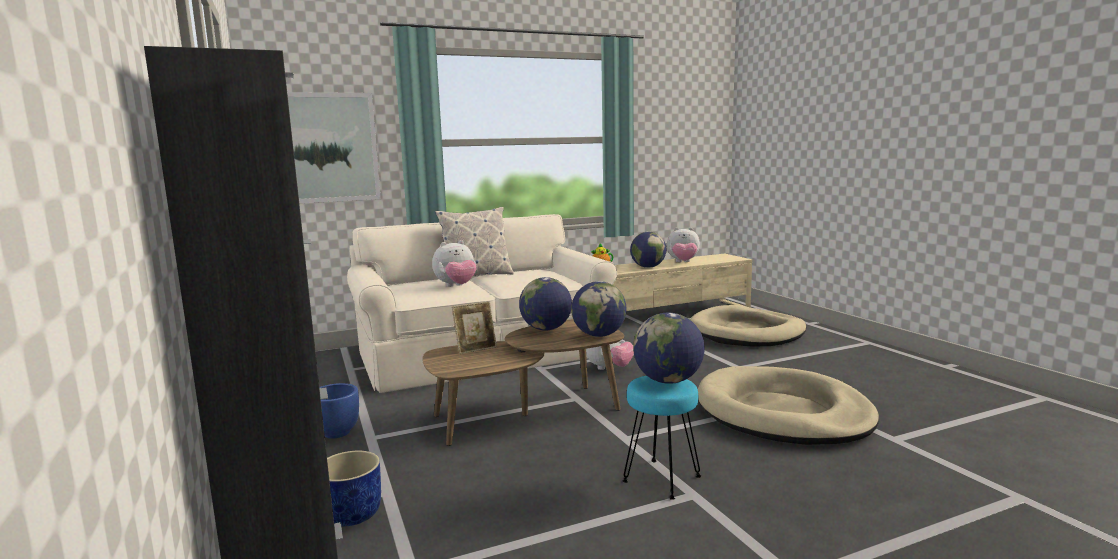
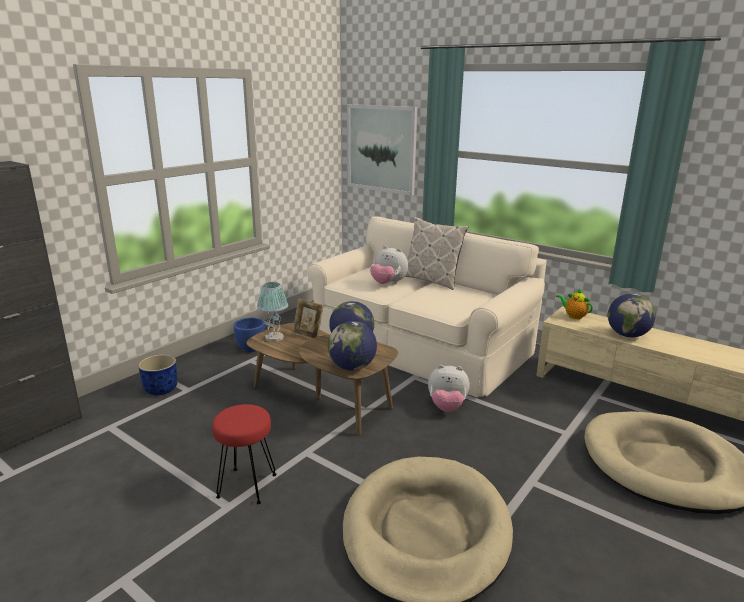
camera: 60 degrees right, 10 degrees up
turquoise stool [623,376,701,500] -> red stool [212,404,277,504]
globe [633,313,705,384] -> none
plush toy [667,227,700,262] -> none
none -> table lamp [257,282,288,342]

